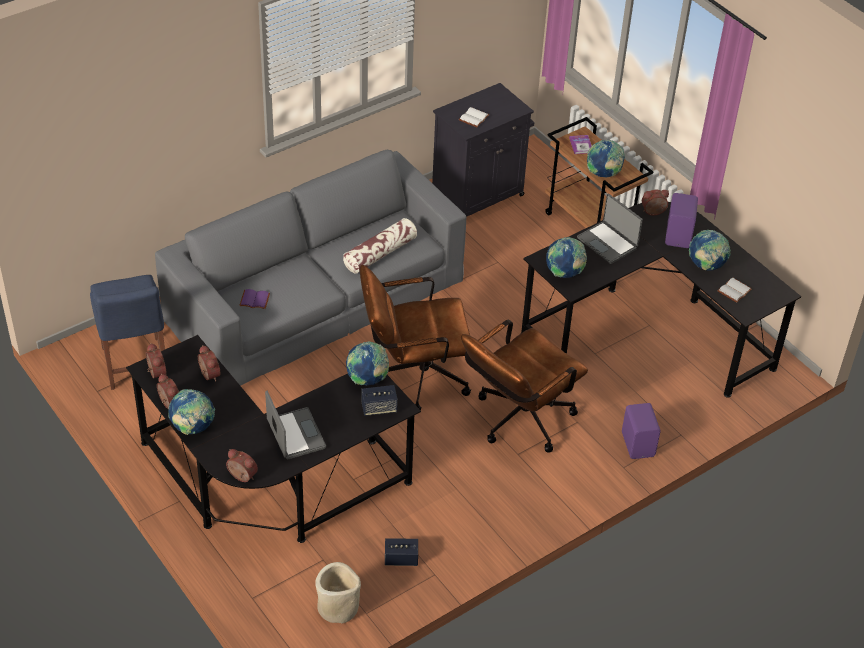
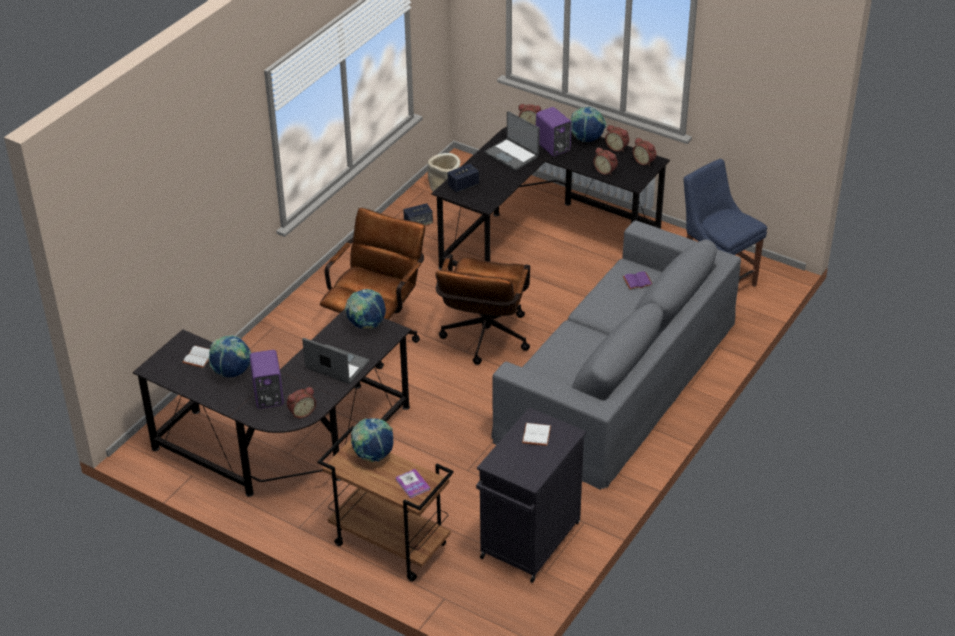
camera: 160 degrees right, 5 degrees down
pillow [343,218,417,274] -> none
globe [346,341,389,385] -> none
brown office chair [360,265,471,410] -> brown office chair turned 135 degrees clockwise [435,254,530,365]
purple speaker [622,403,661,459] -> purple speaker moved to [536,107,572,156]

